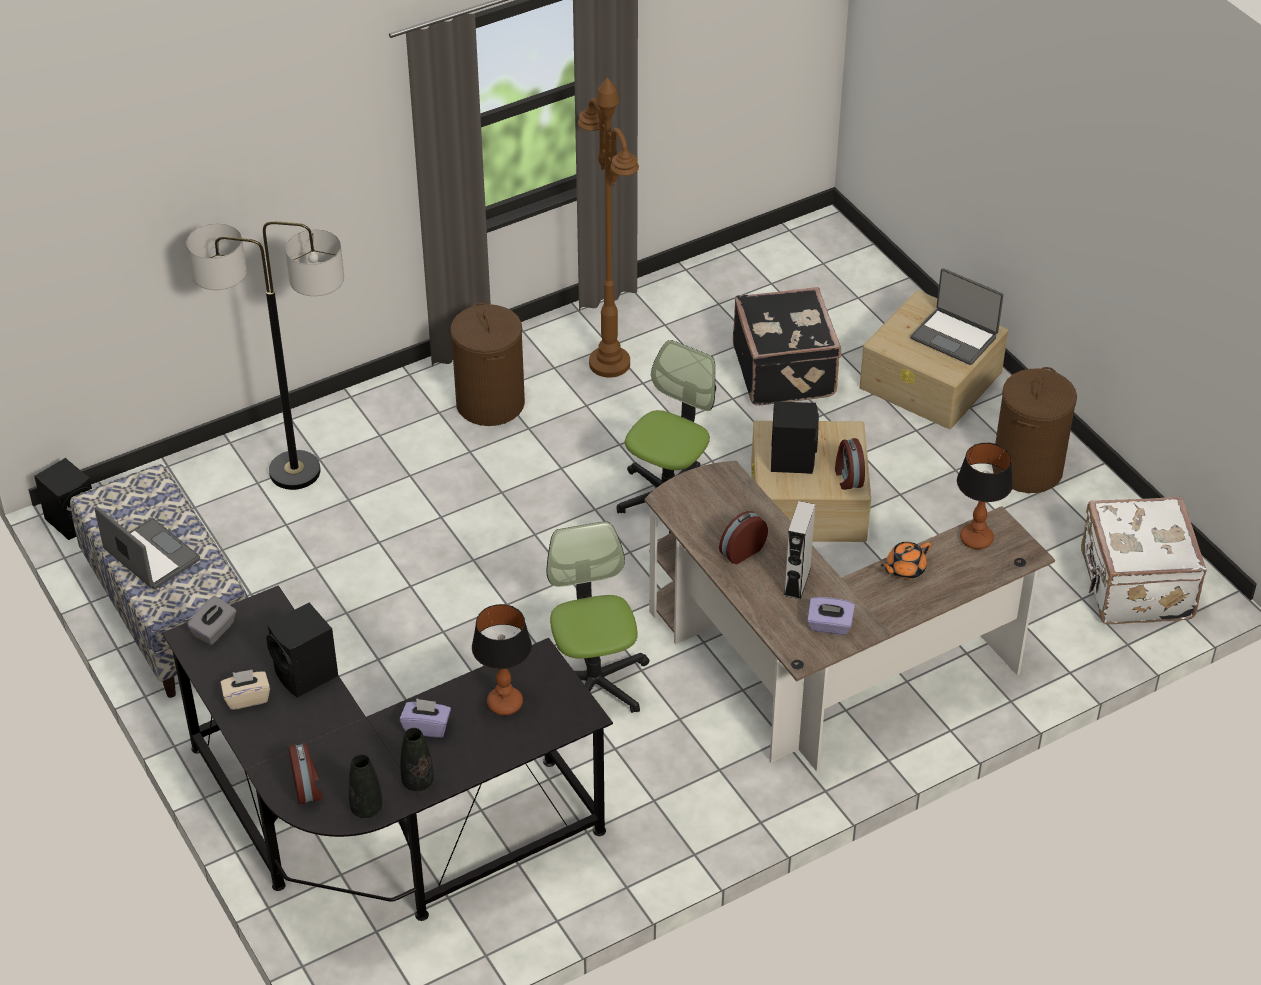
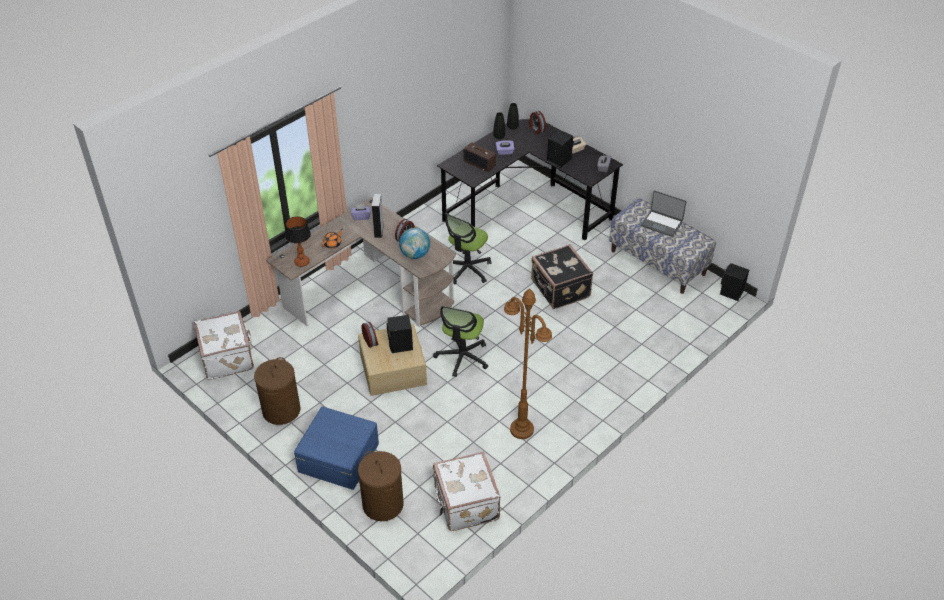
camera: 165 degrees right, 0 degrees up
floor lamp [186,221,344,490] -> none
brown laundry basket [450,302,525,426] -> brown laundry basket moved to [358,451,404,521]
table lamp [472,604,532,715] -> radio [464,142,496,172]
office chair [547,521,649,713] -> office chair turned 60 degrees clockwise [445,214,491,284]
black suitcase [733,287,841,405] -> black suitcase moved to [531,244,593,309]
beige storage box [859,290,1008,429] -> blue storage box [294,406,379,490]
laptop [910,268,1004,365] -> none
none -> globe [399,228,430,259]
none -> white suitcase [433,452,500,531]

